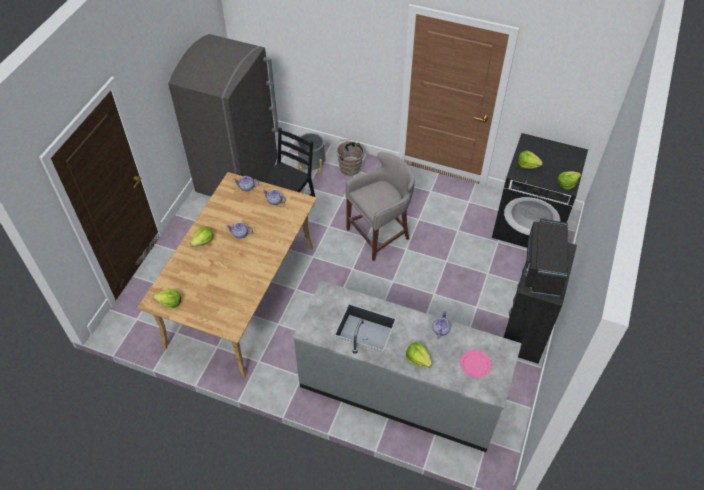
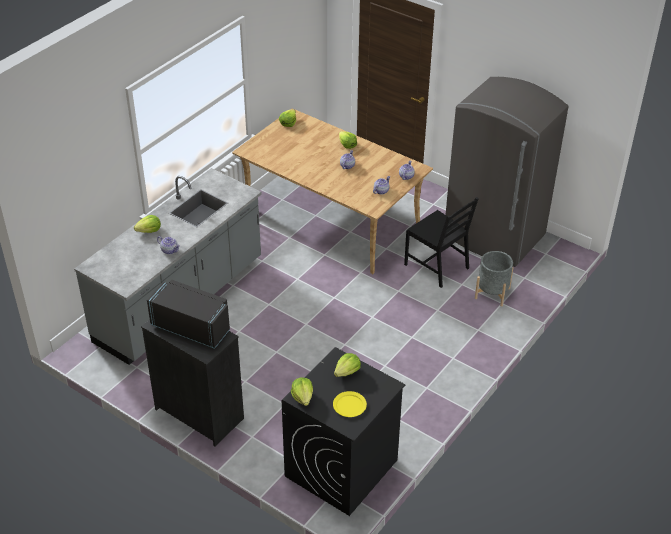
camera: 105 degrees right, 10 degrees down
brown bucket [334,139,364,176] -> none
grey stool [346,152,415,261] -> none
pink plate [460,350,492,378] -> none
none -> yellow plate [333,391,367,417]

